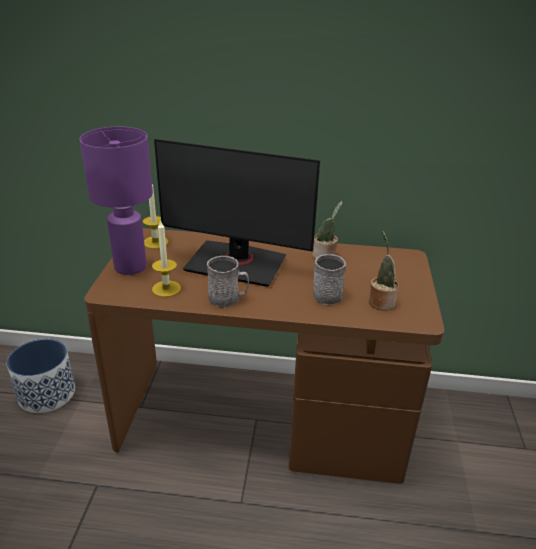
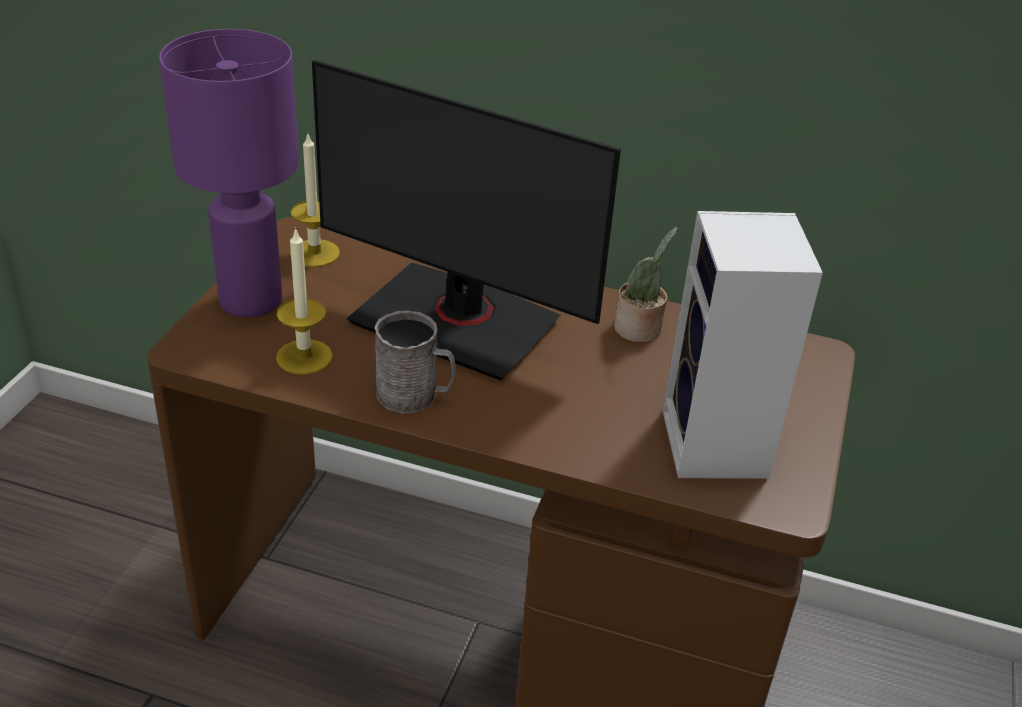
camera: 10 degrees right, 5 degrees up
planter [7,339,75,413] -> none
grey mug [313,254,346,305] -> none
potted plant [369,231,398,311] -> speaker [662,211,823,479]

